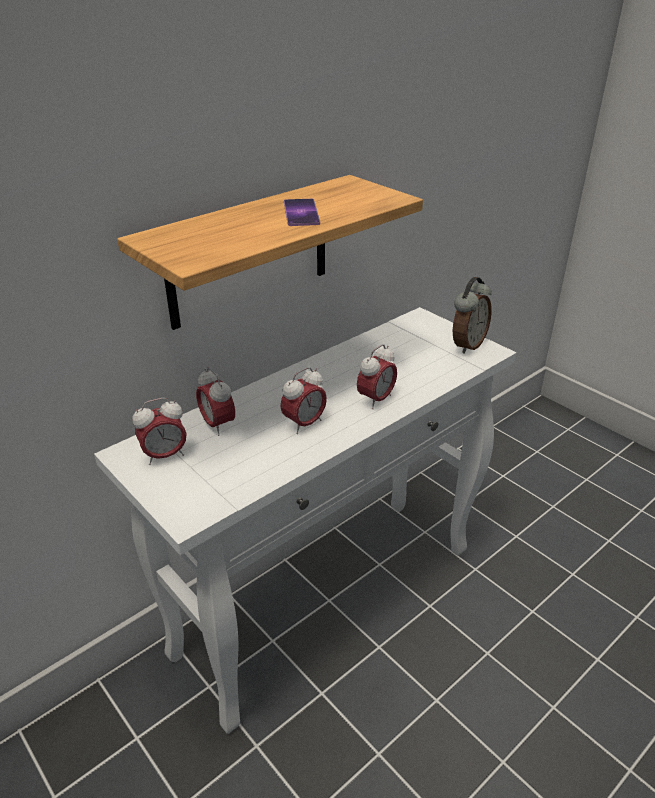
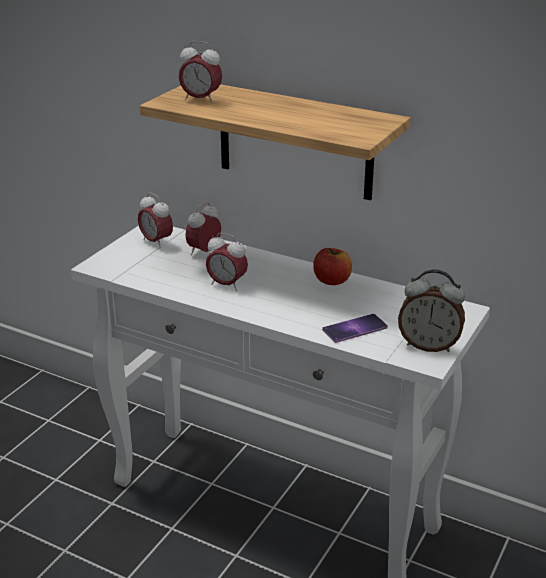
camera: 70 degrees right, 5 degrees down
phone [284,199,320,226] -> phone moved to [322,314,388,343]
alarm clock [357,344,397,409] -> alarm clock moved to [179,41,222,104]
none -> apple [313,248,352,285]

